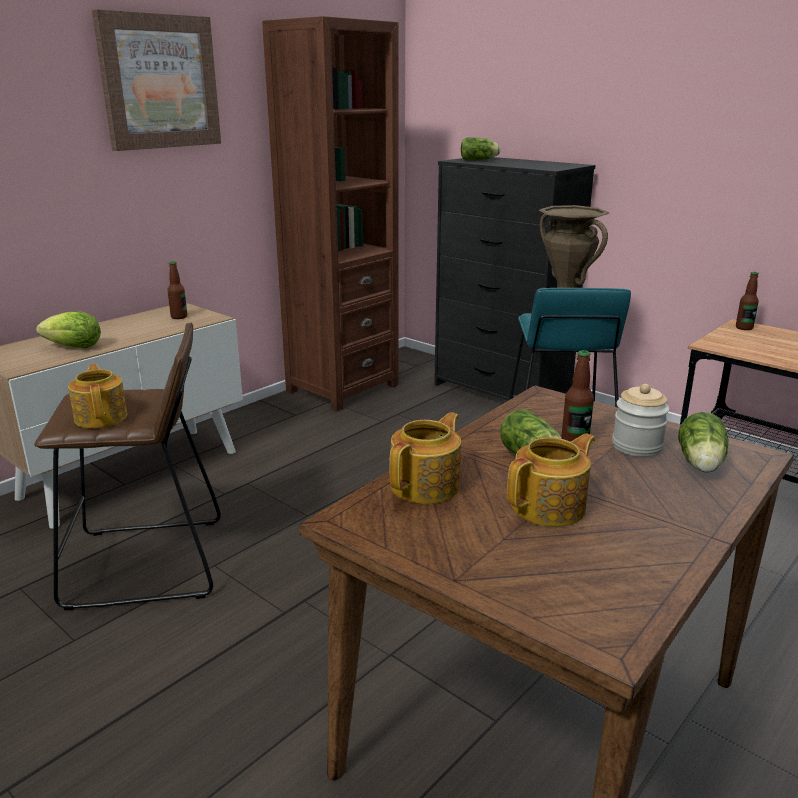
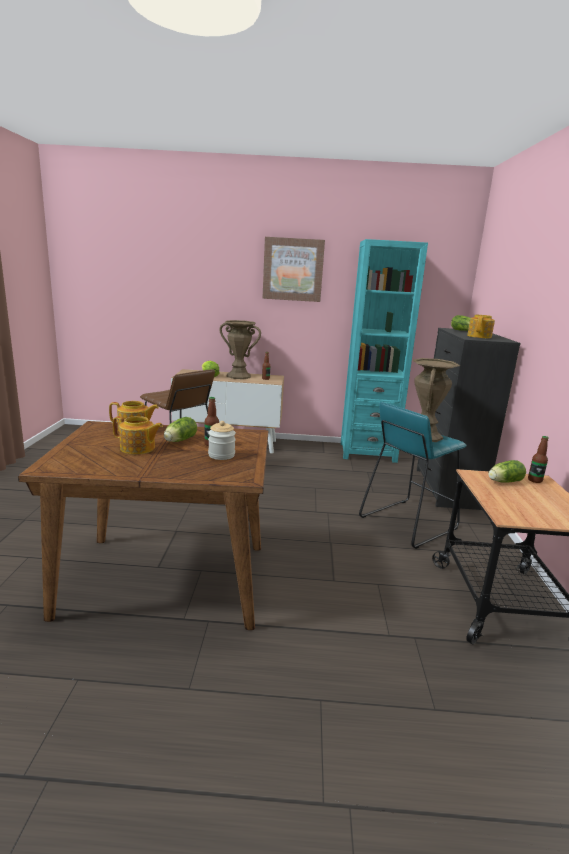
camera: 50 degrees right, 5 degrees down
teapot [68,364,127,428] -> teapot moved to [467,315,495,338]
brown bookcase [262,16,399,411] -> turquoise bookcase [341,239,428,463]
lettuce [678,412,728,473] -> lettuce moved to [488,460,526,482]
none -> brown vase [219,320,261,379]

